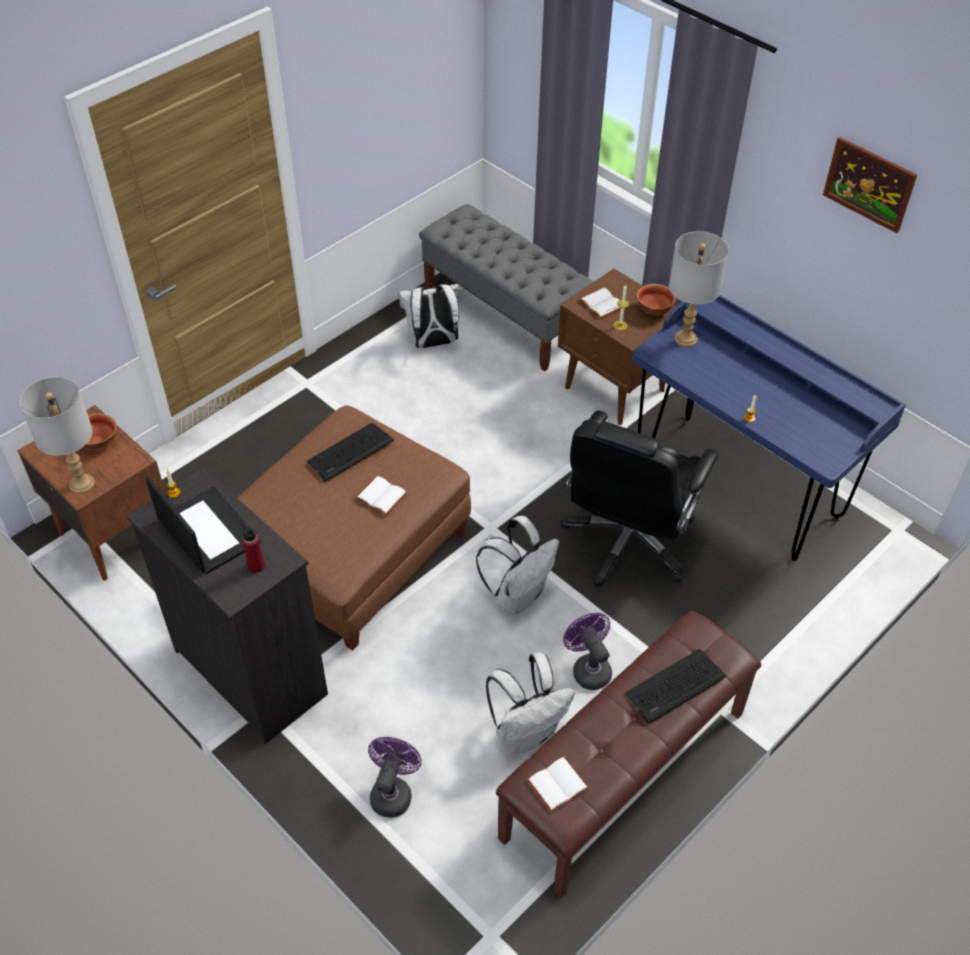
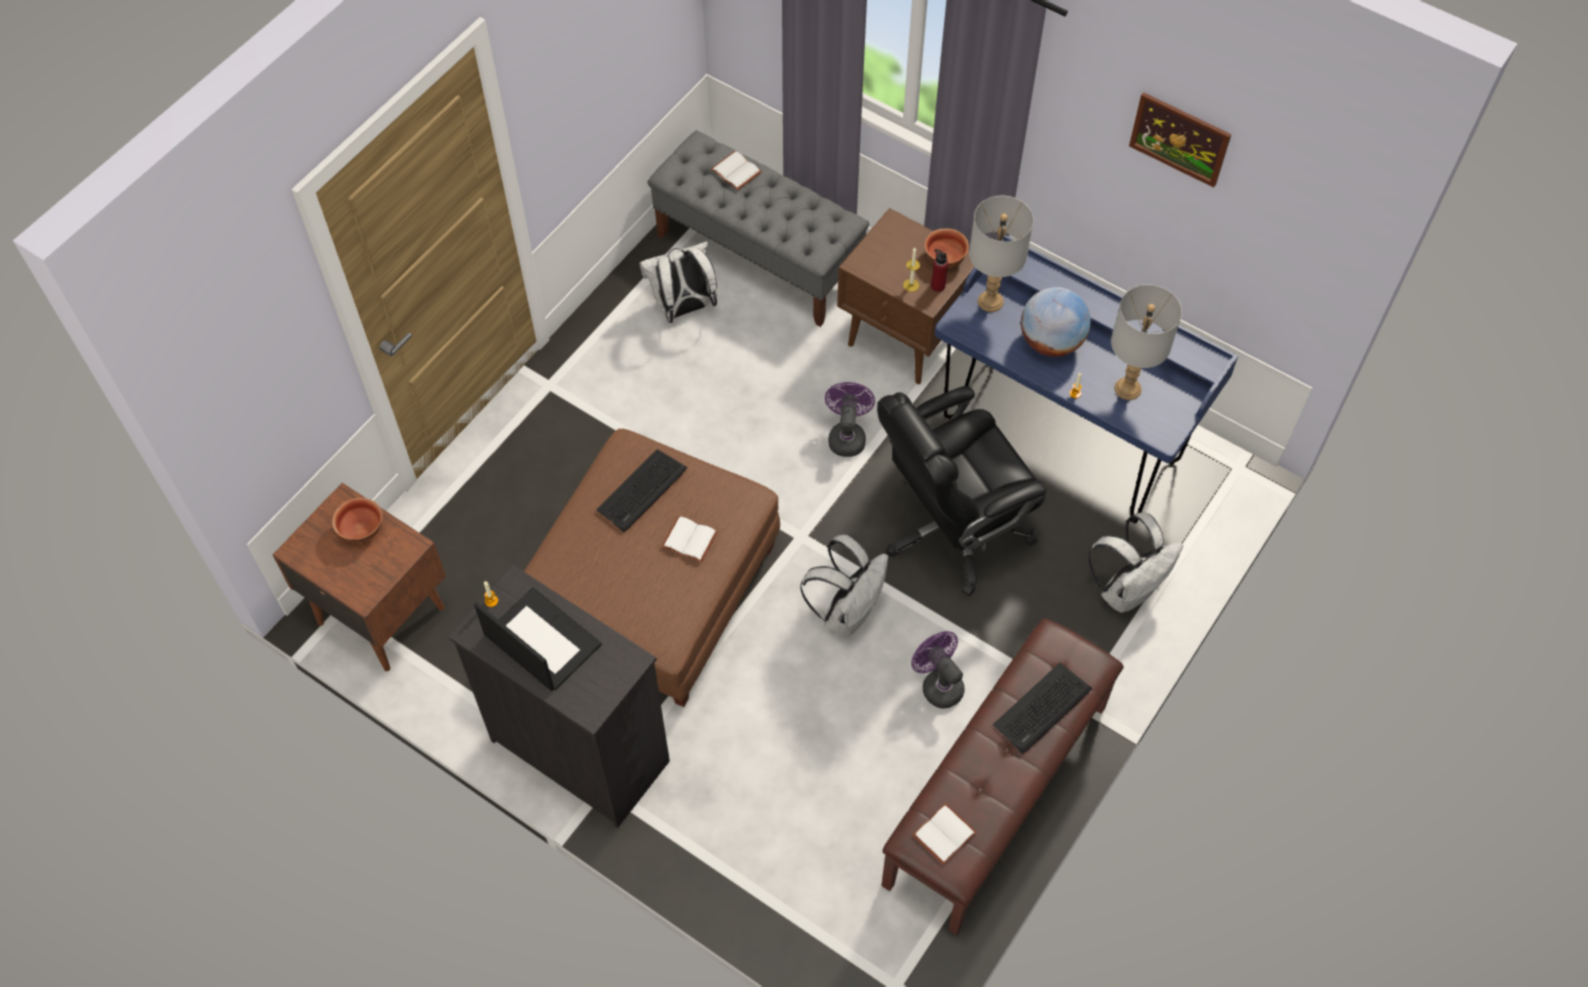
camera: 10 degrees left, 10 degrees up
grey table lamp [20,377,95,494] -> grey table lamp moved to [1111,285,1182,400]
red bottle [241,523,265,573] -> red bottle moved to [931,249,948,292]
purple fan [368,737,422,818] -> purple fan moved to [825,382,875,457]
white backpack [486,653,575,753] -> white backpack moved to [1088,512,1183,613]
black office chair [560,411,719,587] -> black office chair turned 45 degrees clockwise [877,386,1046,596]
white book [579,288,621,319] -> white book moved to [711,151,762,190]
none -> globe [1021,287,1091,357]

